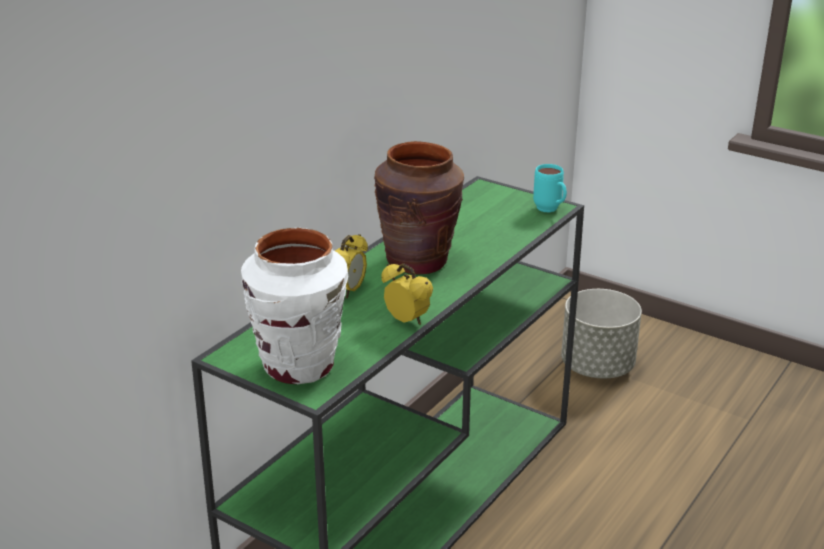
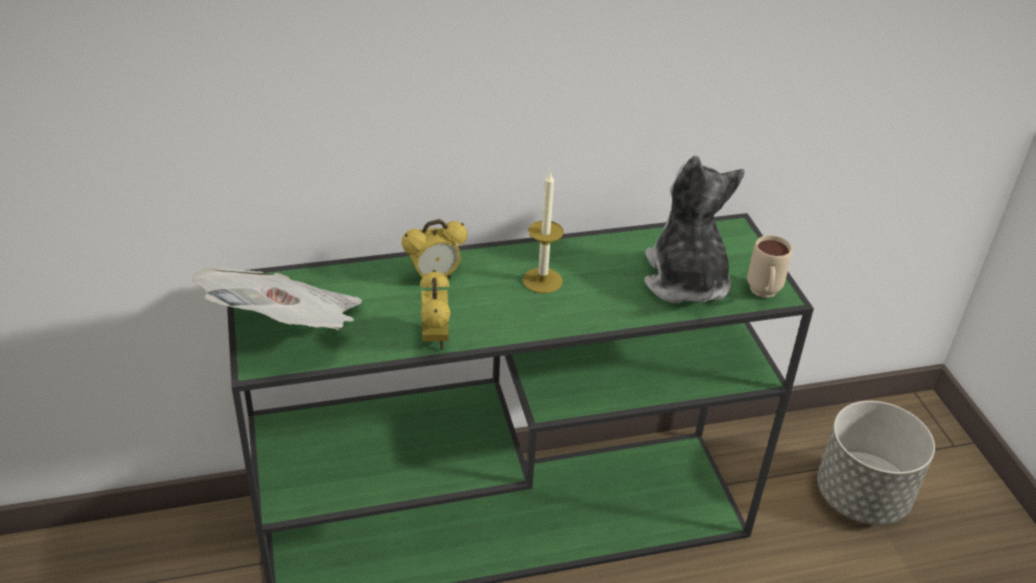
camera: 40 degrees right, 10 degrees up
white vase [241,228,348,384] -> newspaper [192,268,362,329]
brown vase [374,141,464,274] -> candle [523,172,564,293]
turquoise mug [533,164,567,212] -> beige mug [747,235,792,298]
none -> plush toy [644,155,745,303]

